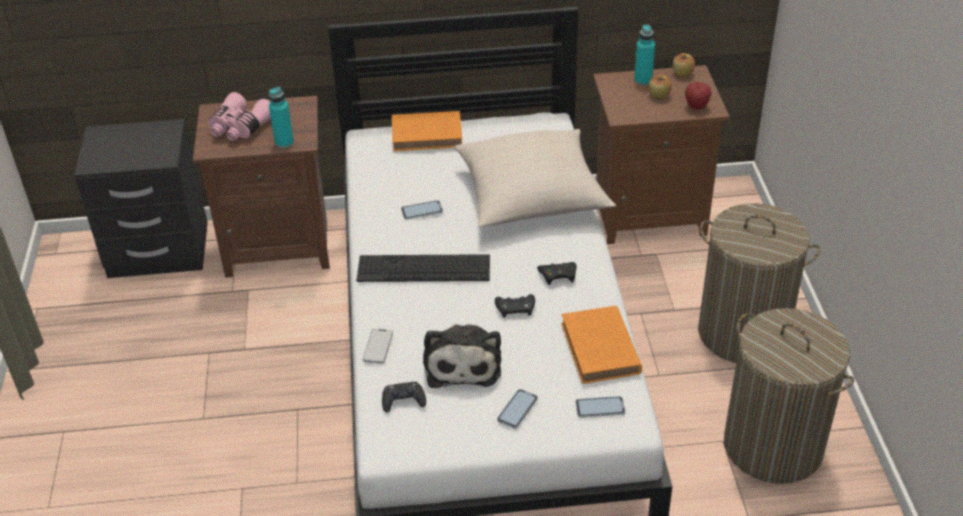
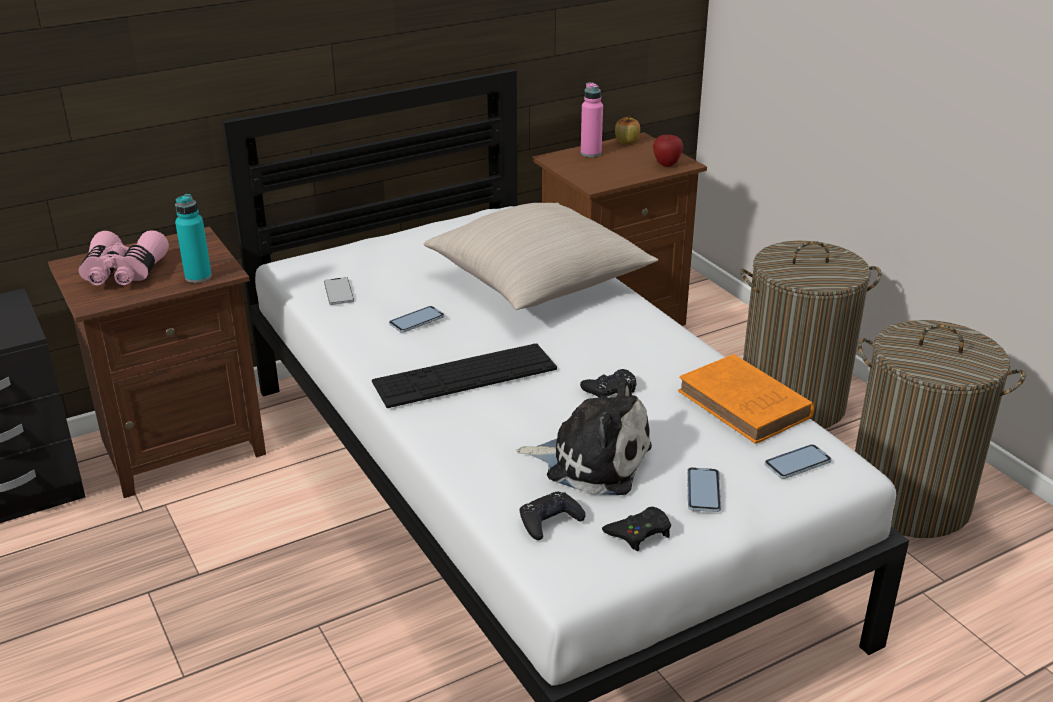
camera: 25 degrees left, 10 degrees down
phone [363,329,393,364] -> phone moved to [324,277,354,305]
orange book [392,111,462,151] -> none
plush toy [423,324,501,388] -> plush toy turned 45 degrees counterclockwise [516,377,652,495]
black game controller [537,262,577,285] -> black game controller moved to [602,507,671,551]
turquoise bottle [634,24,655,86] -> pink bottle [581,82,603,157]
apple [649,74,671,99] -> none

